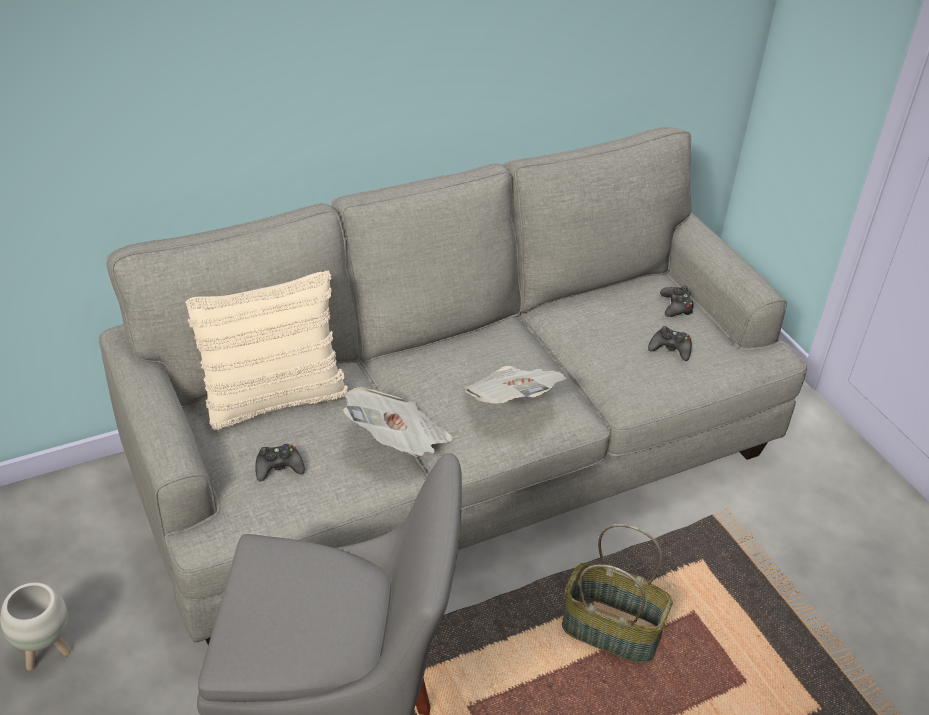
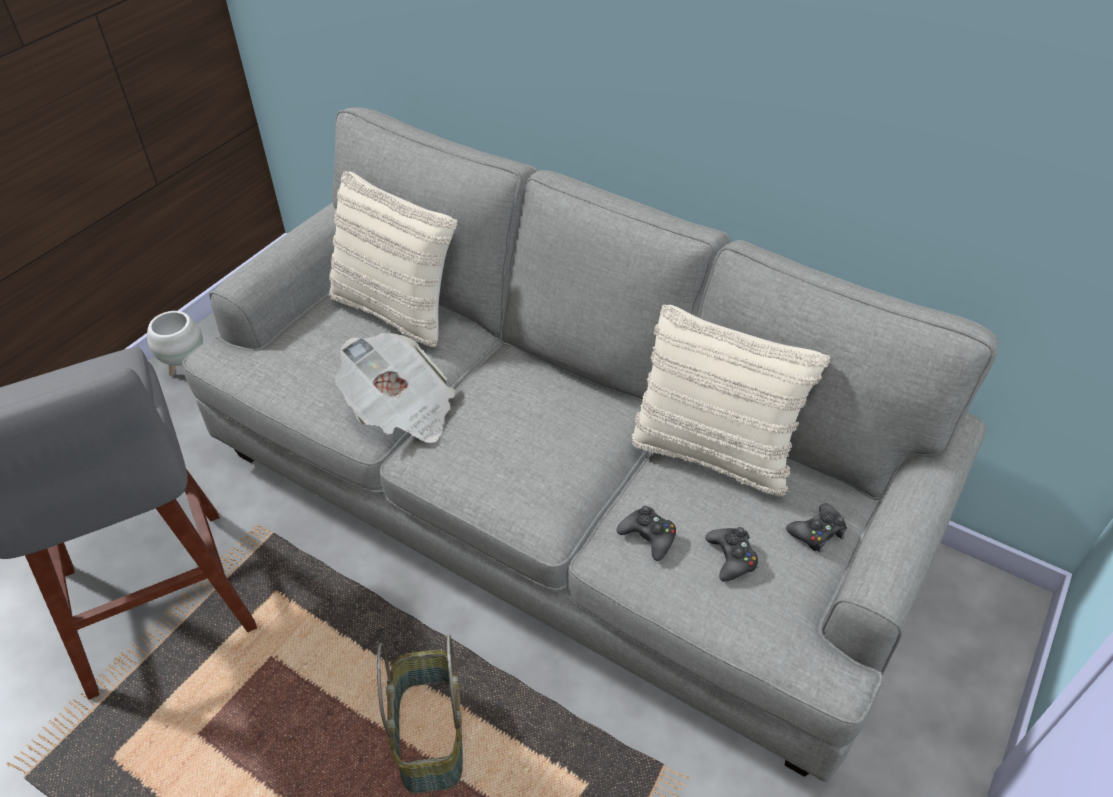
camera: 60 degrees right, 5 degrees up
black game controller [255,444,305,481] -> black game controller moved to [617,506,676,561]
newspaper [463,366,567,404] -> none
none -> beige pillow [631,305,830,497]

